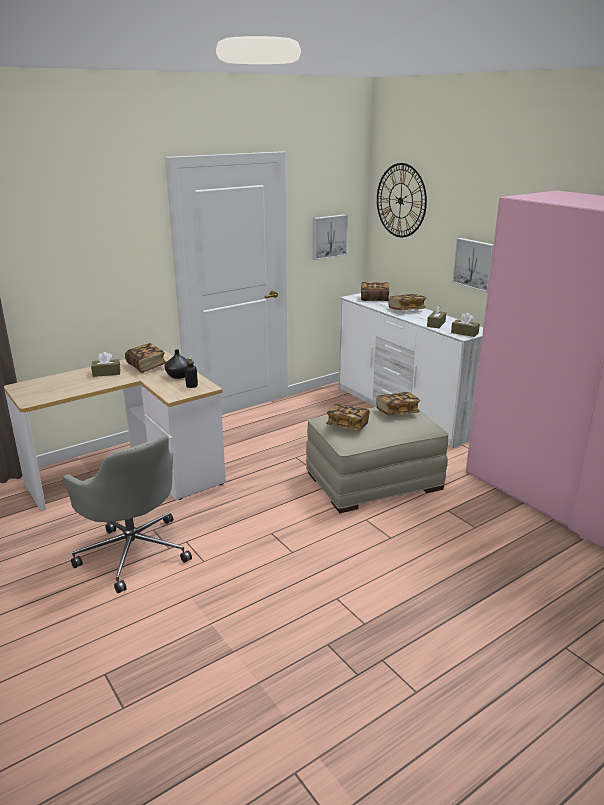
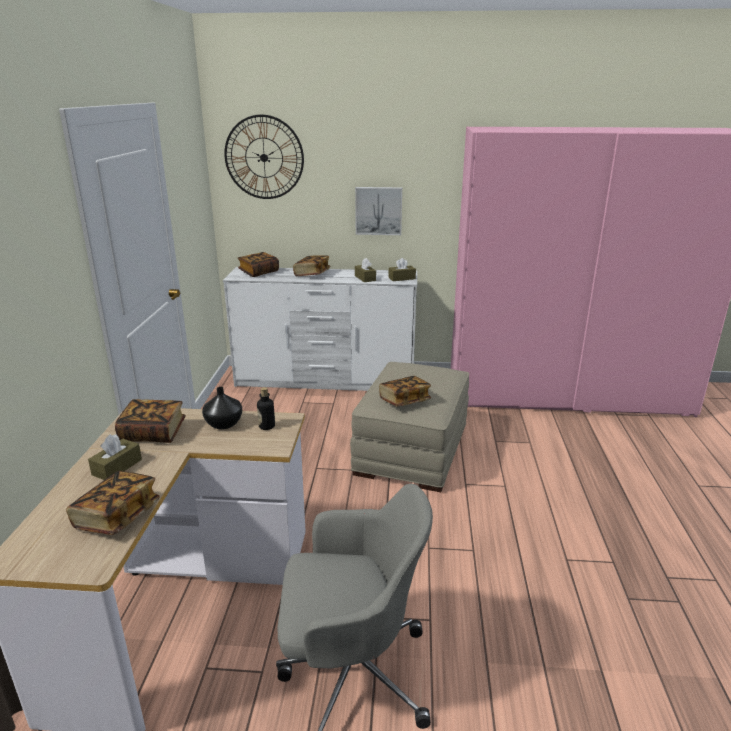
camera: 50 degrees left, 0 degrees up
picture [313,214,348,260] -> none
book [376,392,420,415] -> book moved to [66,471,160,535]

